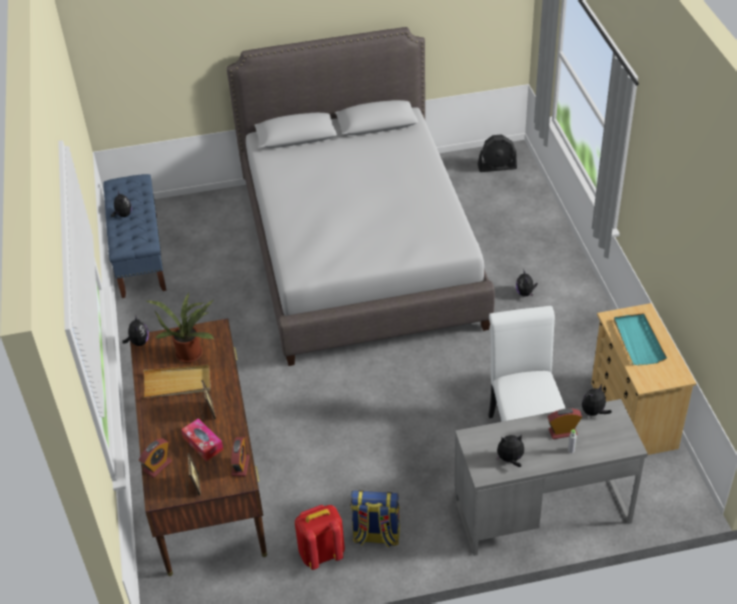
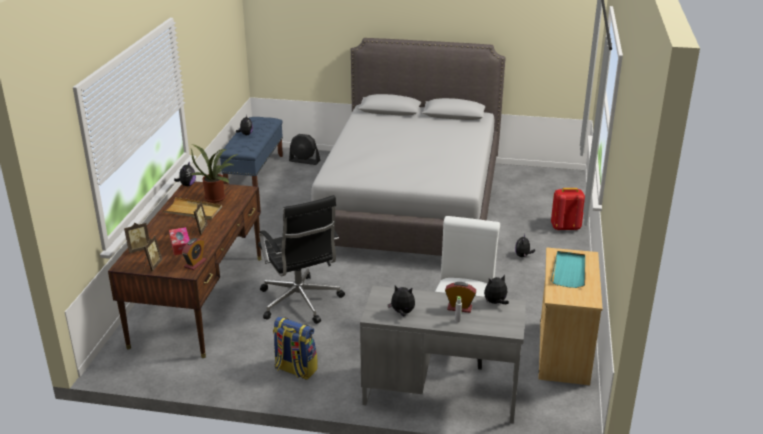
camera: 20 degrees right, 15 degrees down
alarm clock [139,438,172,478] -> picture frame [124,223,149,254]
red backpack [295,505,345,570] -> red backpack moved to [551,188,585,230]
black fan [478,134,517,172] -> black fan moved to [289,134,320,165]
none -> black office chair [258,195,345,324]

